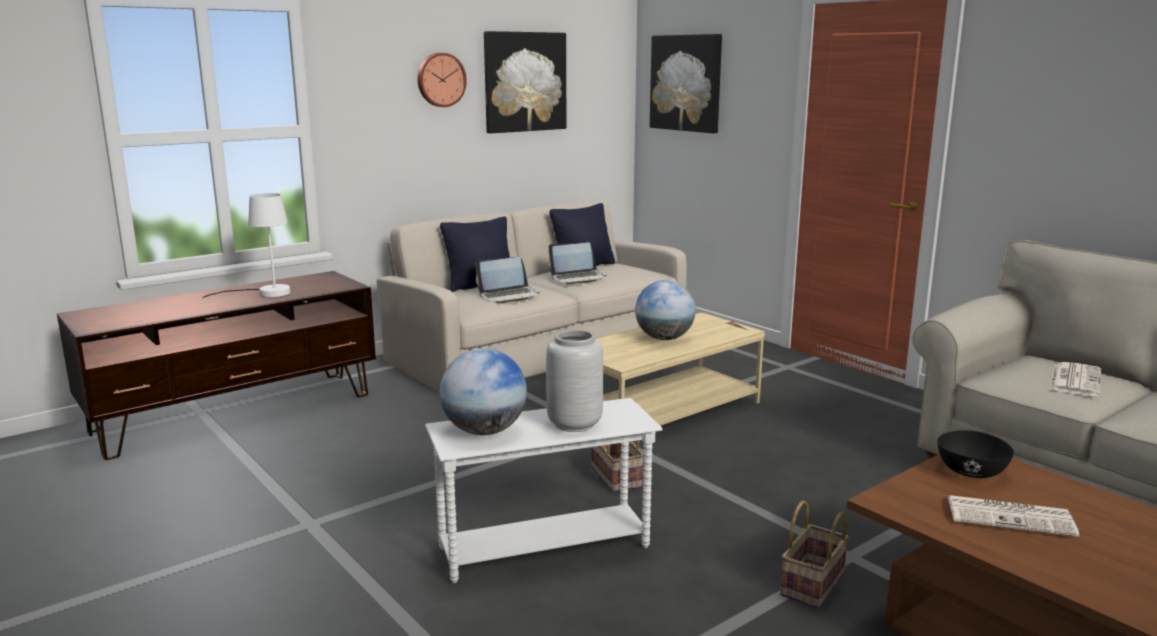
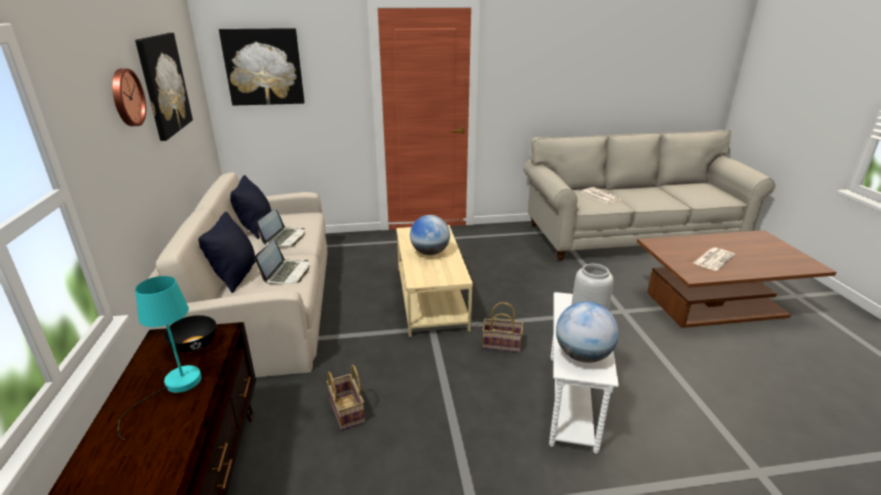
camera: 60 degrees left, 10 degrees up
white table lamp [202,193,290,298] -> turquoise table lamp [118,276,202,440]
basket [780,501,849,609] -> basket moved to [327,365,365,430]
black bowl [937,430,1014,478] -> black bowl moved to [164,315,216,352]

